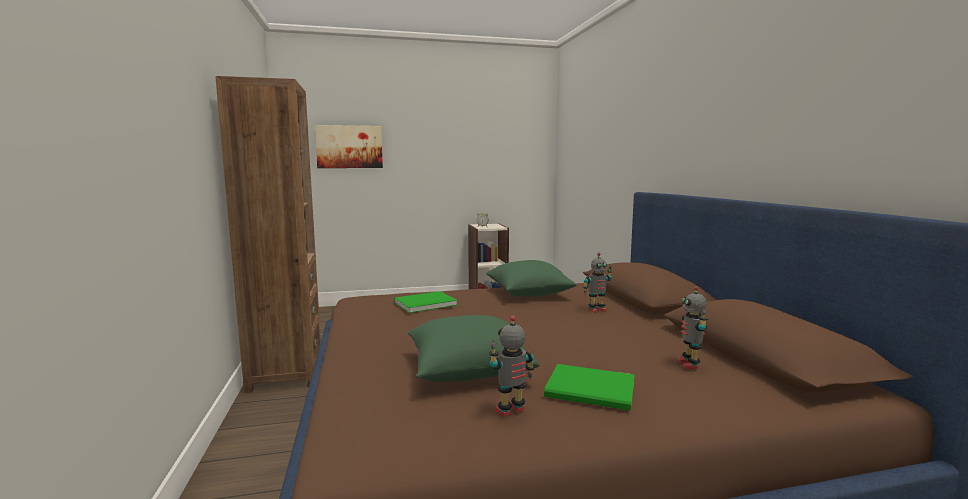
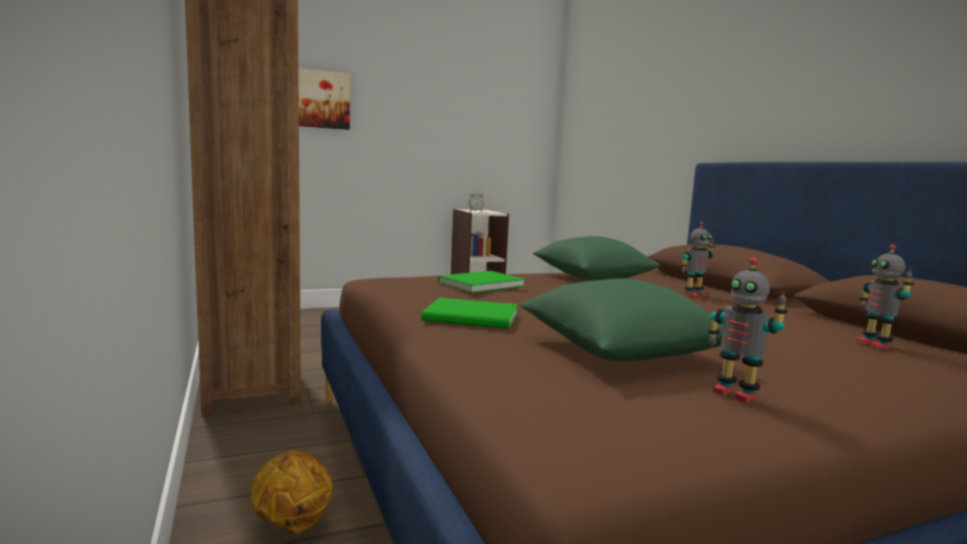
camera: 10 degrees left, 0 degrees up
toy robot [489,316,534,417] -> toy robot turned 90 degrees counterclockwise [707,257,788,403]
green book [544,364,635,411] -> green book moved to [421,298,518,329]
none -> basketball [251,451,333,534]

